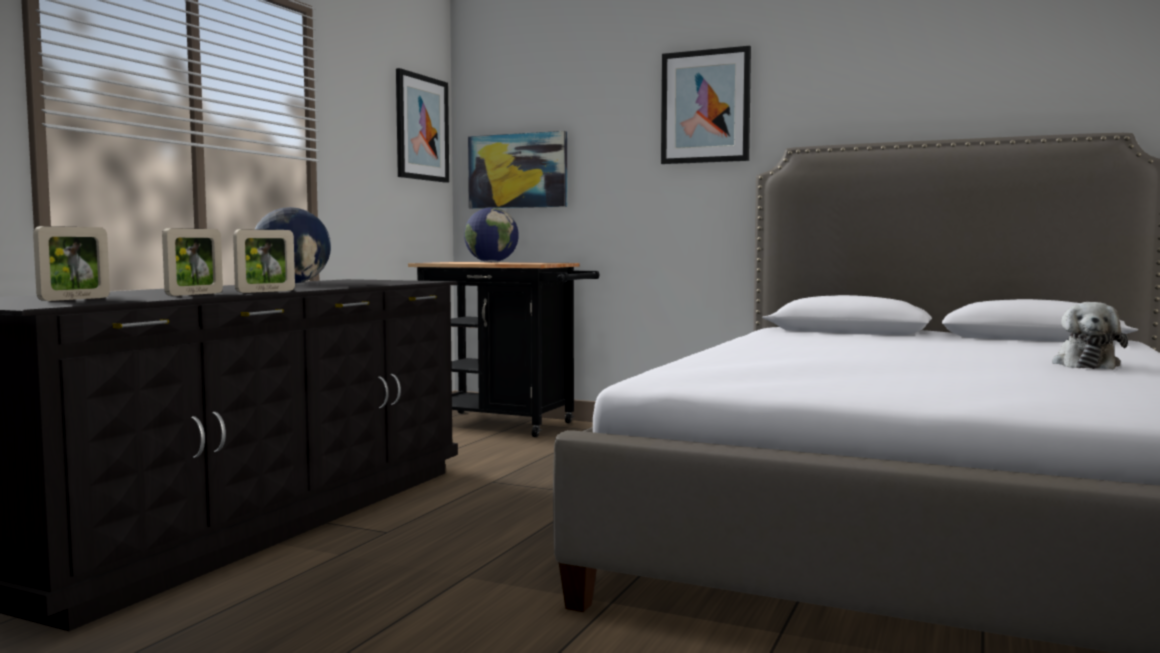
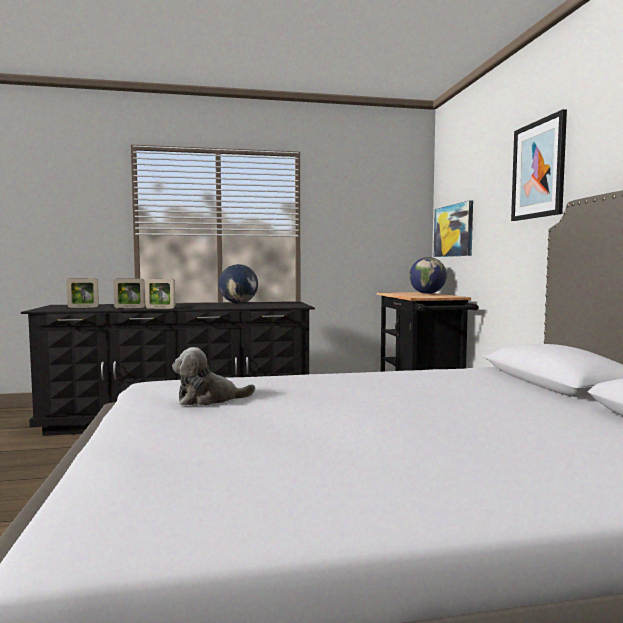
camera: 55 degrees right, 0 degrees up
picture [396,68,449,183] -> none
plush toy [1052,302,1128,370] -> plush toy moved to [172,347,255,406]

